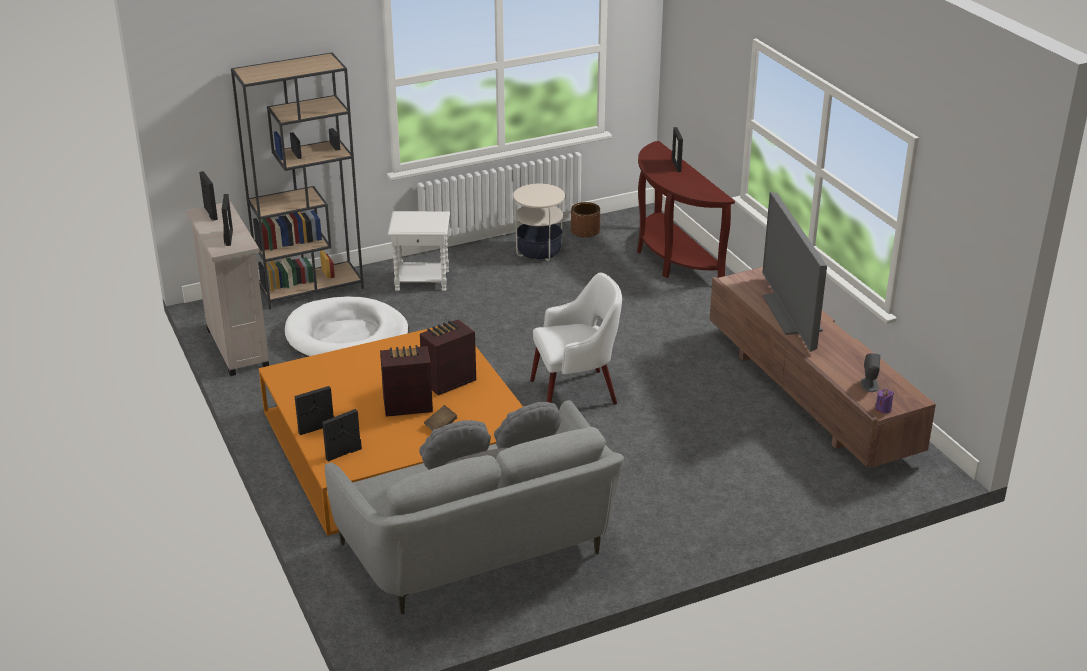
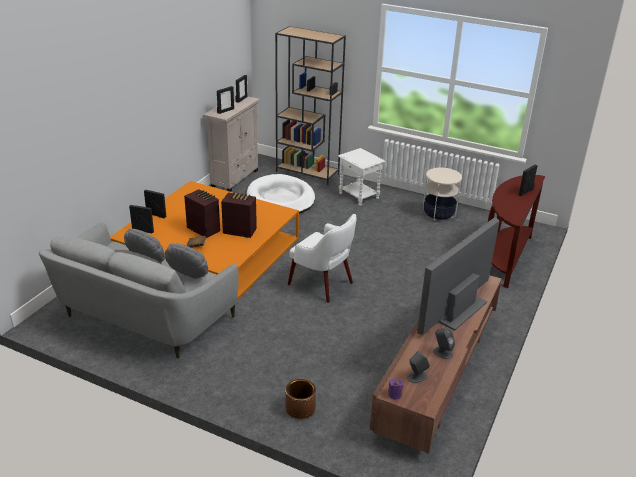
camera: 50 degrees right, 0 degrees up
brown planter [571,202,600,238] -> brown planter moved to [285,379,316,419]
none -> grey speaker [433,328,455,359]

